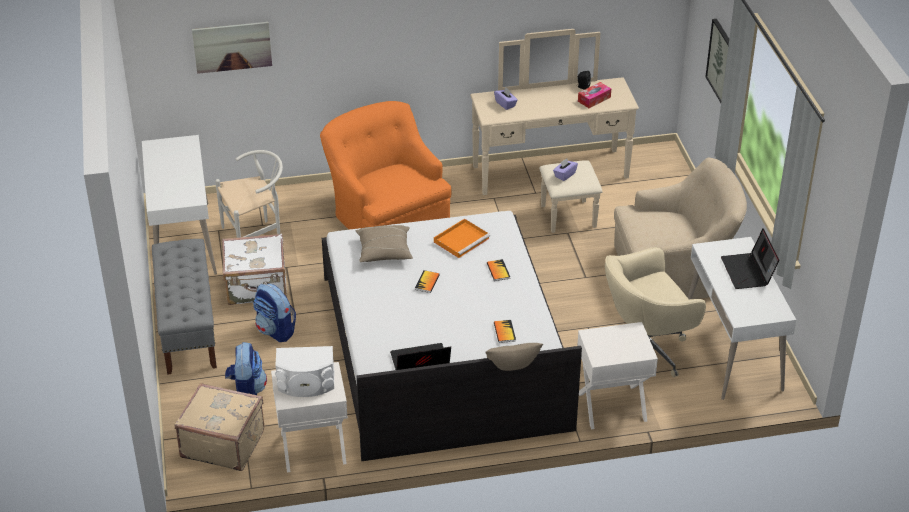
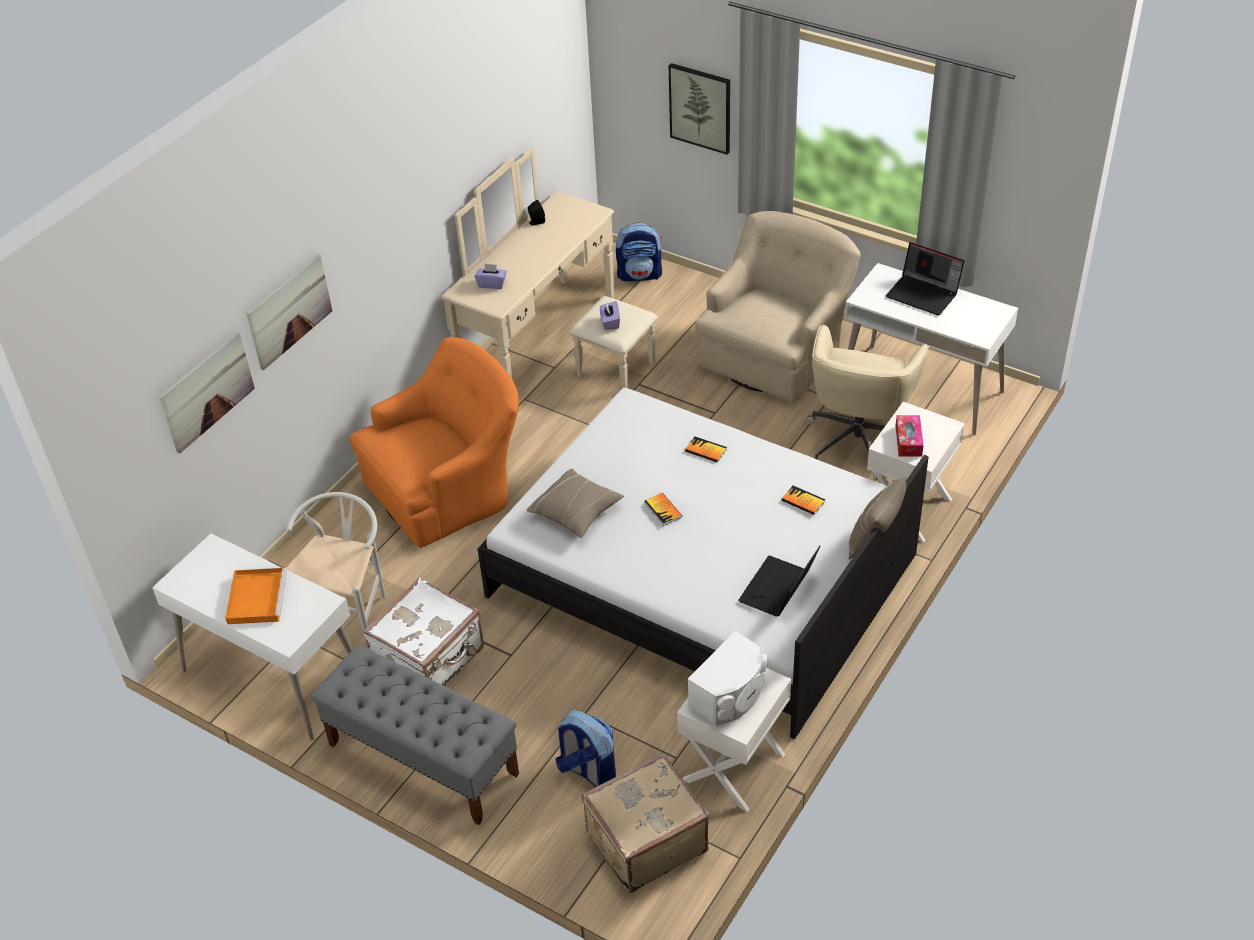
camera: 45 degrees left, 5 degrees up
backpack [253,284,296,342] -> backpack moved to [616,222,662,281]
orange armchair [320,101,451,230] -> orange armchair turned 135 degrees clockwise [350,337,519,548]
orange tray [434,219,490,258] -> orange tray moved to [225,568,287,624]
tissue box [578,82,611,108] -> tissue box moved to [895,415,924,457]
none -> picture [246,254,332,370]

